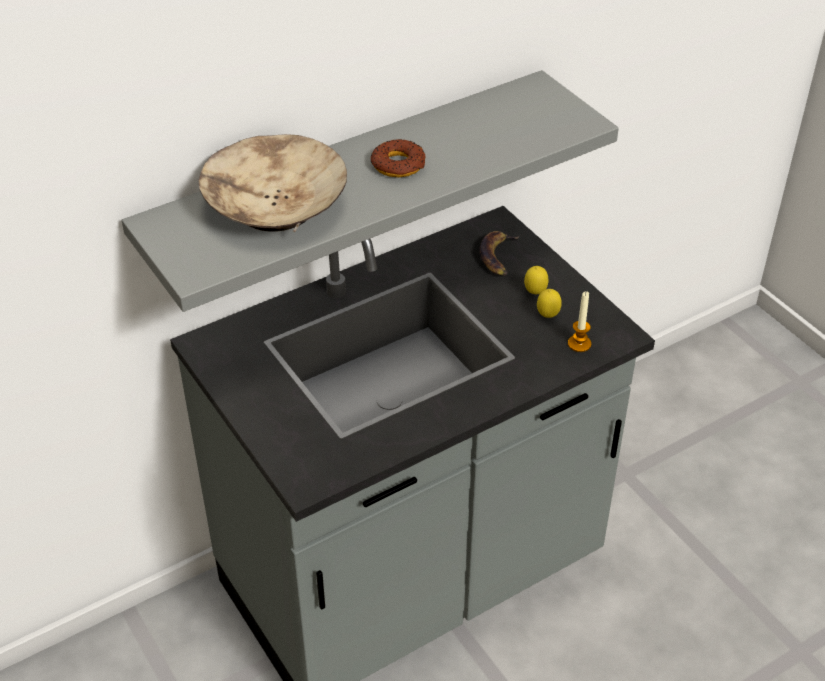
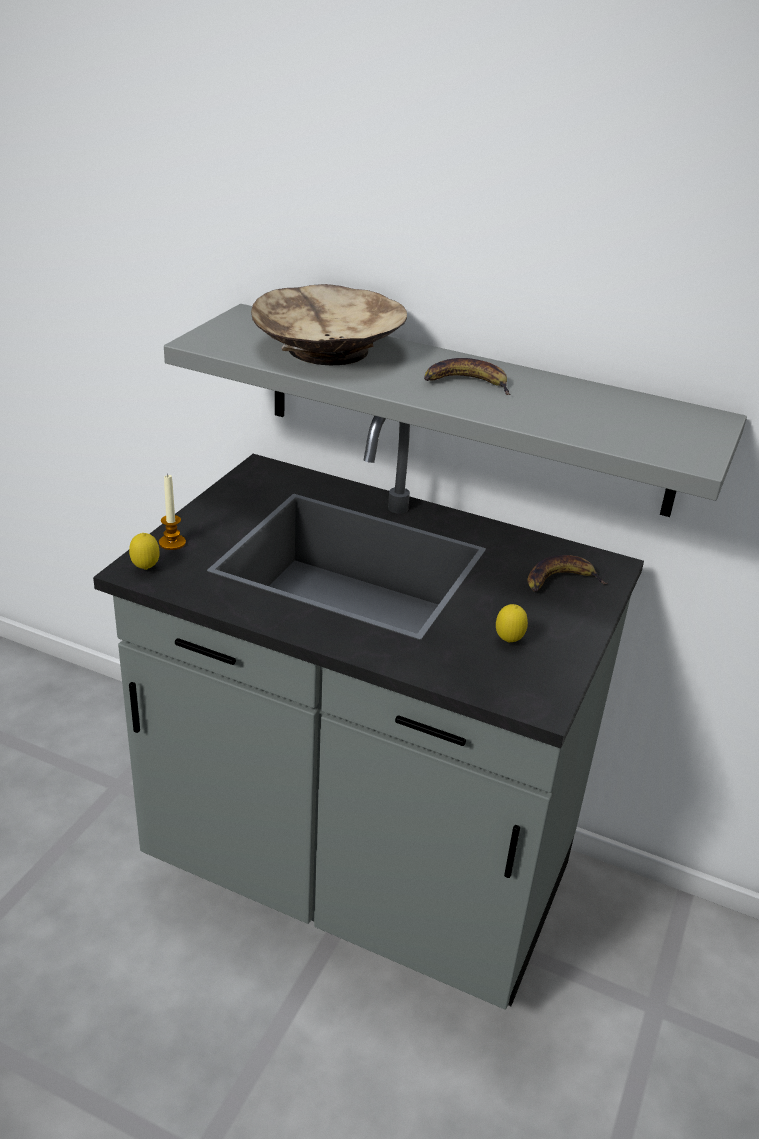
camera: 55 degrees right, 10 degrees down
donut [371,139,425,177] -> banana [424,358,510,395]
lemon [524,266,549,294] -> lemon moved to [129,533,160,570]
candle [568,291,591,352] -> candle moved to [159,474,186,550]

